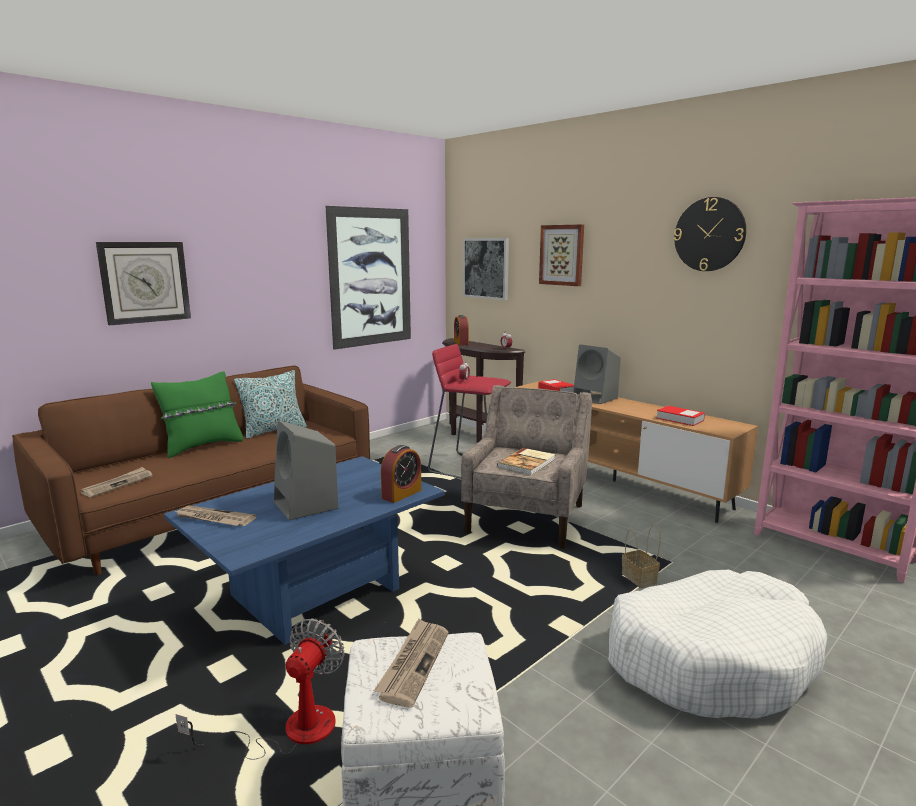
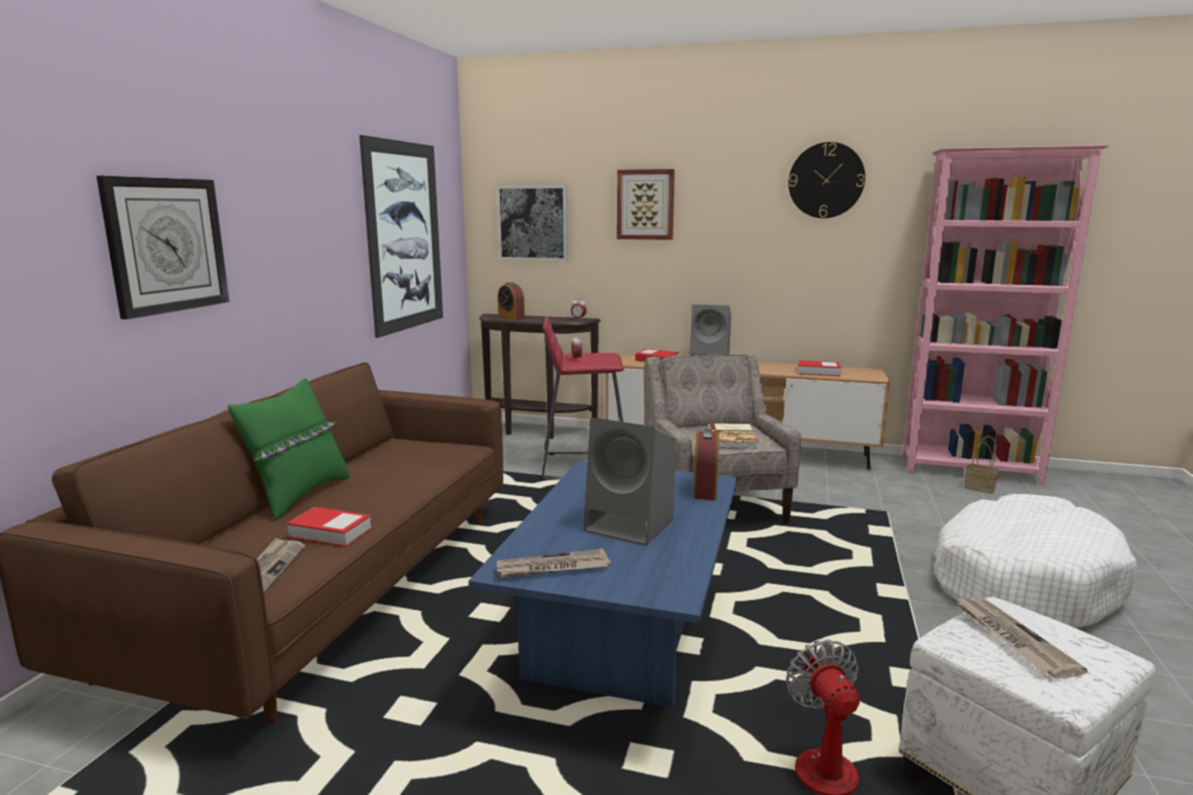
camera: 30 degrees left, 0 degrees up
pillow [234,370,307,439] -> none
basket [622,524,660,588] -> basket moved to [964,436,999,494]
none -> book [286,507,373,547]

